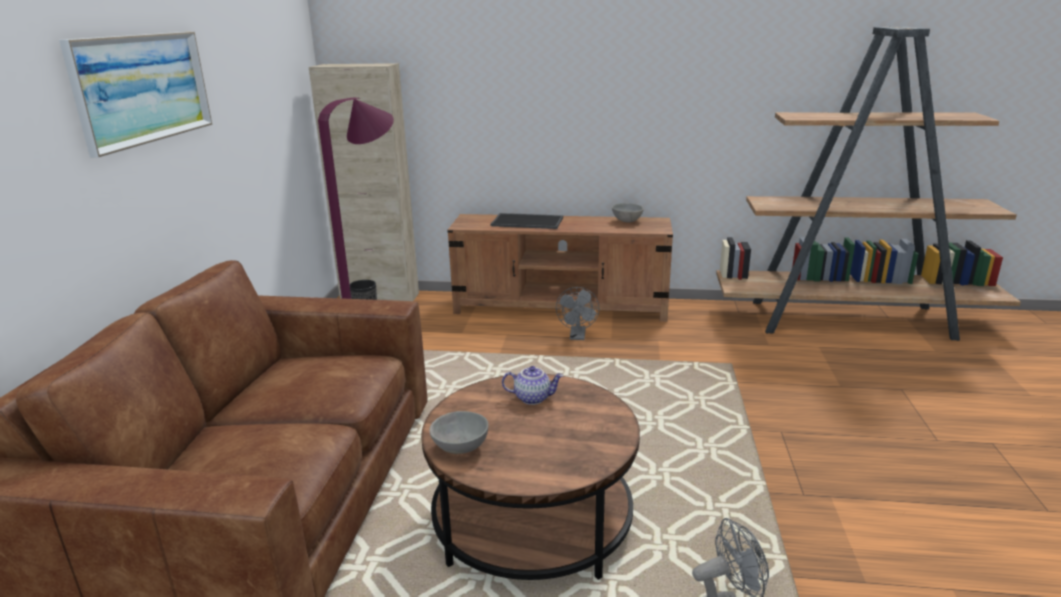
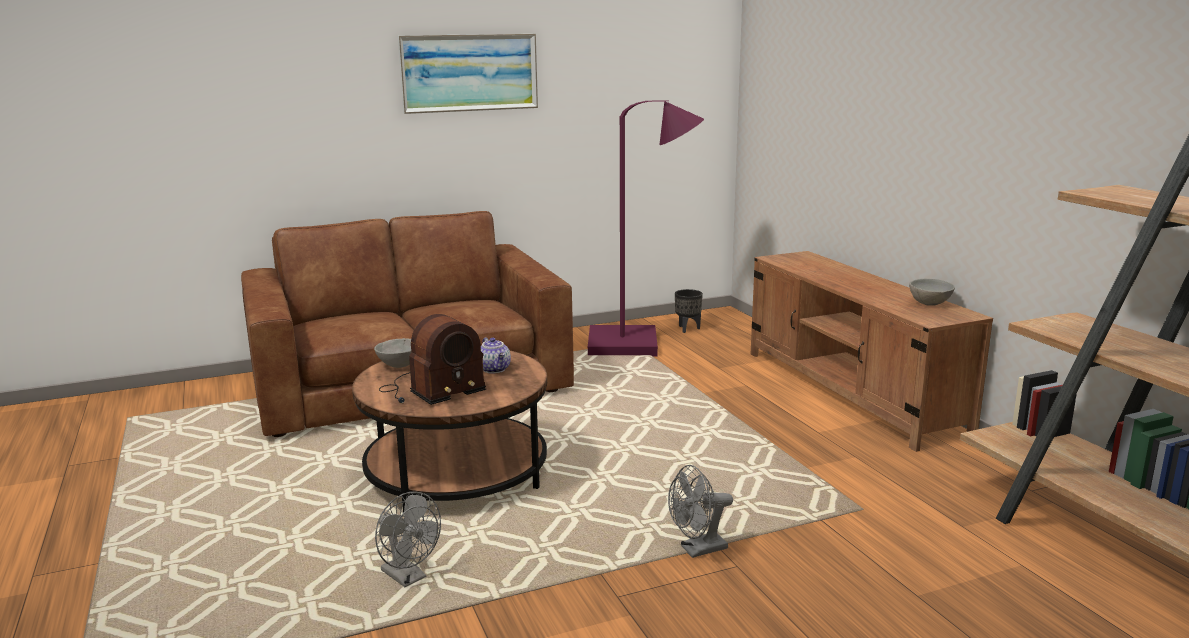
camera: 60 degrees right, 5 degrees down
beige cabinet [309,63,419,301] -> none
tray [490,213,563,229] -> none
grey fan [556,287,599,340] -> grey fan moved to [668,465,733,558]
none -> radio [379,314,486,405]

